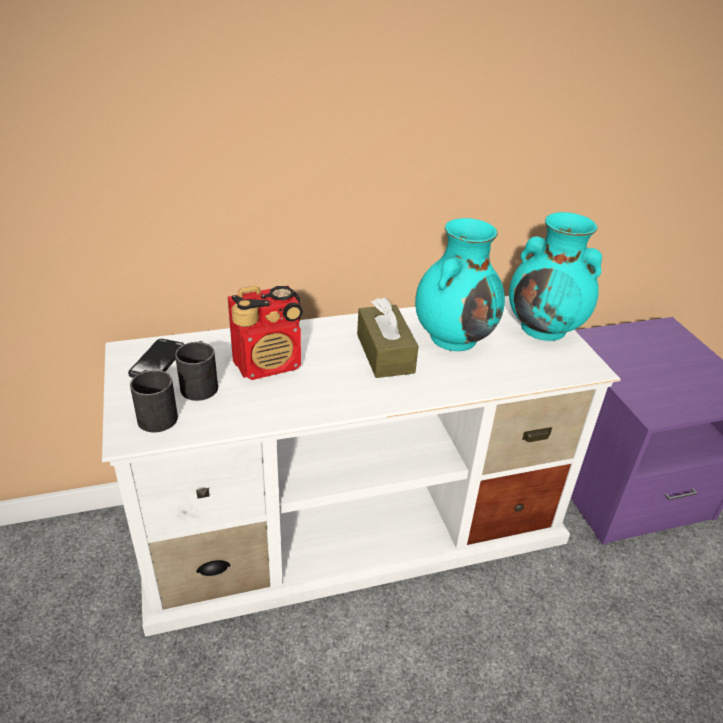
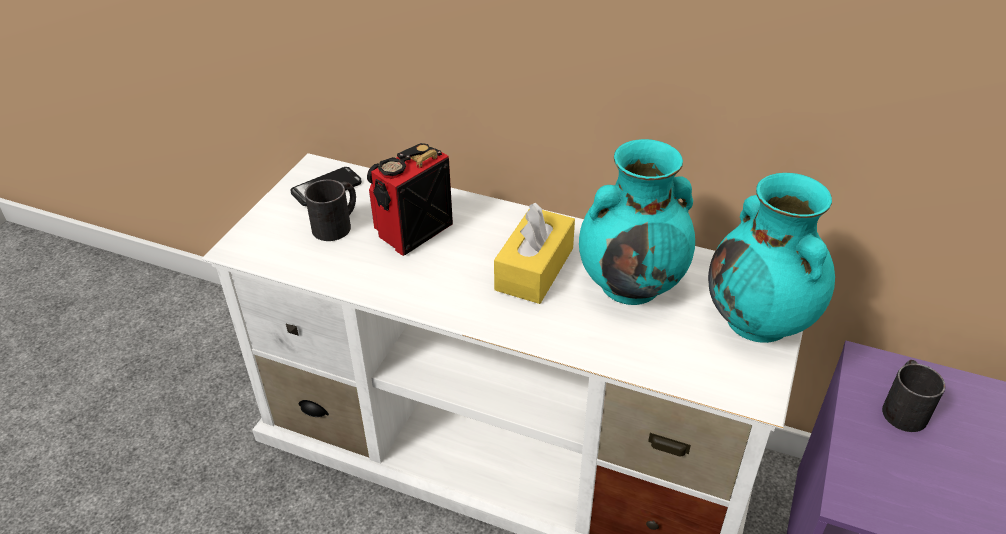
camera: 40 degrees right, 5 degrees up
black mug [130,370,178,432] -> black mug moved to [882,360,946,432]
radio [228,286,303,380] -> radio turned 120 degrees clockwise [367,143,453,256]
brown tissue box [357,297,419,378] -> yellow tissue box [494,203,575,304]

